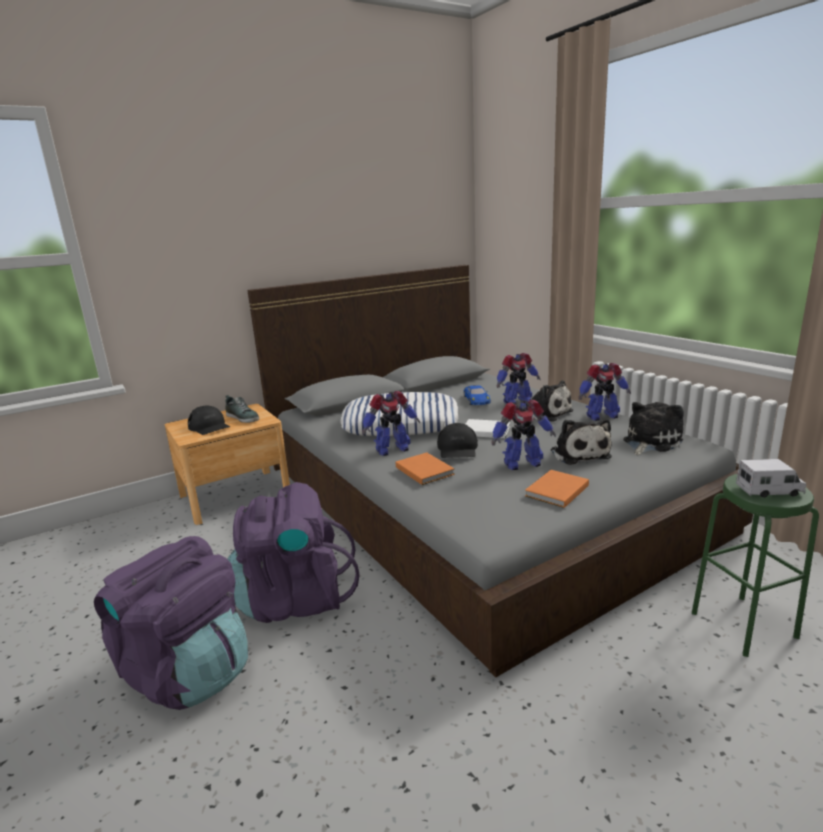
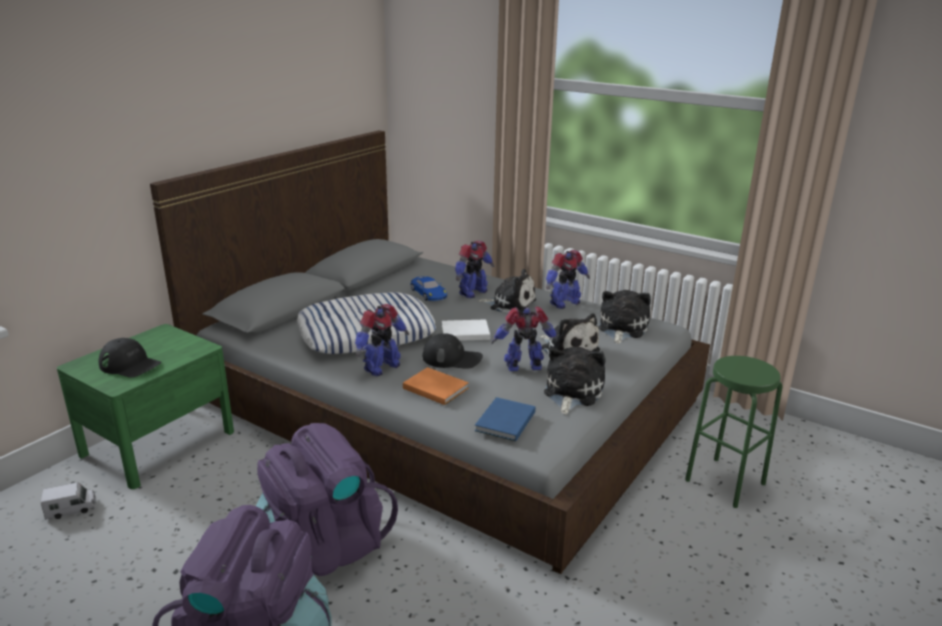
camera: 25 degrees left, 5 degrees up
brown nightstand [164,404,290,525] -> green nightstand [57,324,234,489]
shoe [225,395,259,423] -> none
black cap [437,423,478,458] -> black cap turned 60 degrees counterclockwise [422,333,483,369]
toy robot [491,400,556,470] -> toy robot turned 150 degrees counterclockwise [492,307,558,371]
orange book [525,470,589,508] -> plush toy [544,347,605,415]
toy truck [736,459,806,498] -> toy truck moved to [41,482,96,520]
none -> blue book [475,397,535,441]

